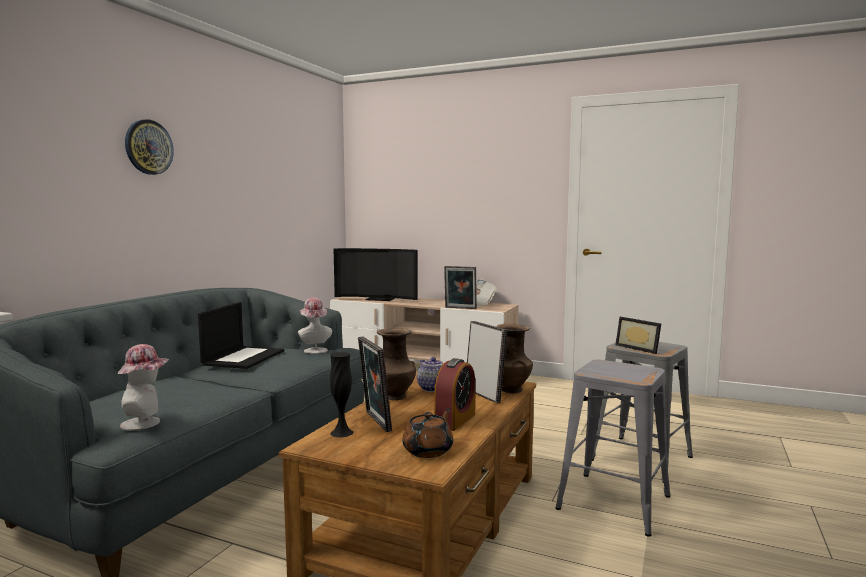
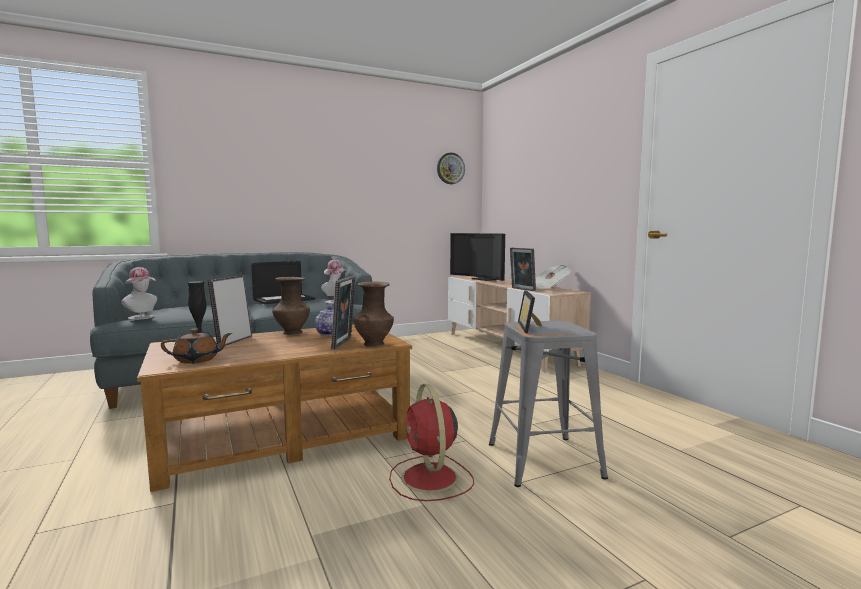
camera: 40 degrees right, 0 degrees up
wall clock [125,119,174,175] -> wall clock moved to [437,153,465,184]
alarm clock [435,358,475,431] -> none
grey stool [555,360,670,537] -> red fan [389,384,474,501]

